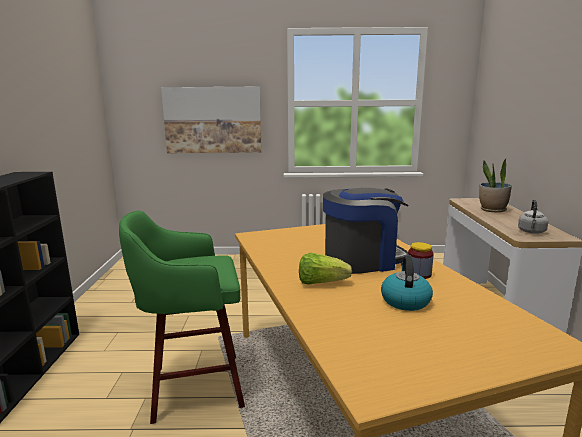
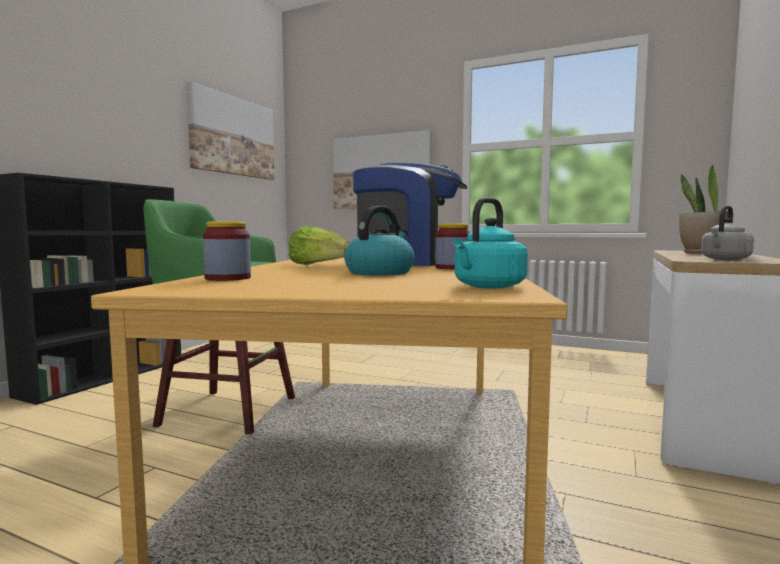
camera: 25 degrees right, 10 degrees down
none -> picture [187,81,274,180]
none -> jar [203,221,251,281]
none -> turquoise kettle [453,197,528,289]

